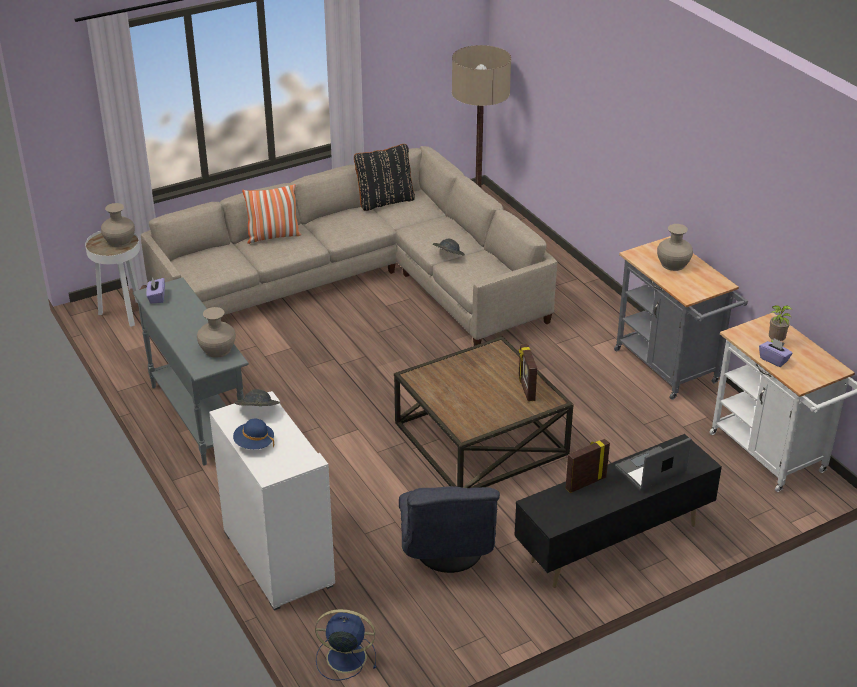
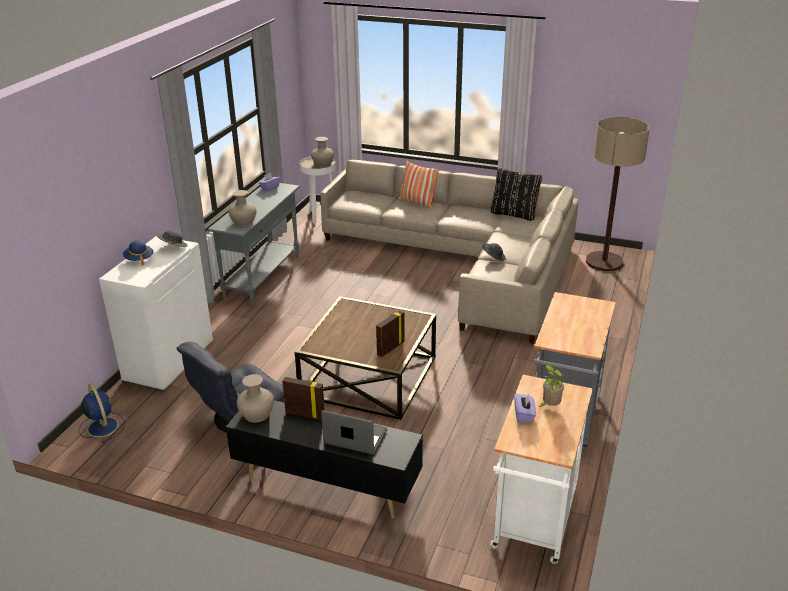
camera: 50 degrees right, 5 degrees down
beige vase [657,224,693,271] -> beige vase moved to [237,374,274,423]

